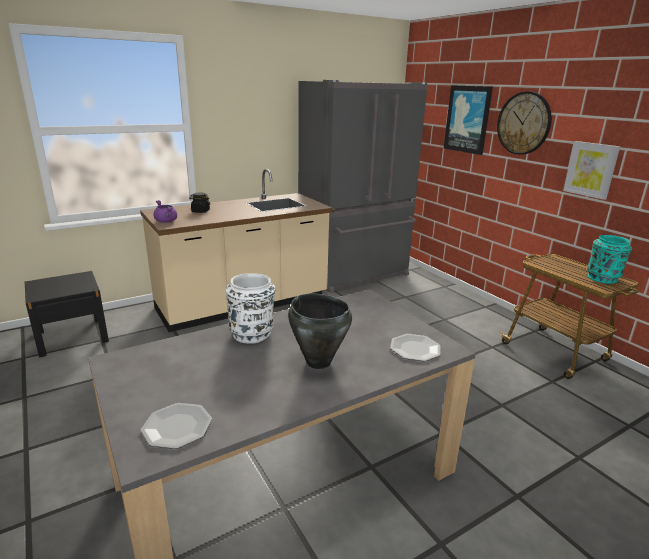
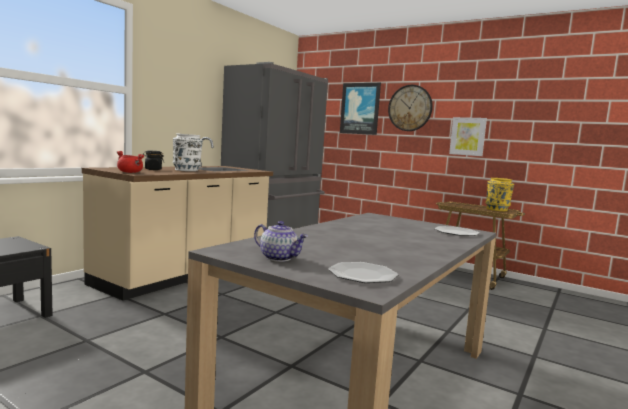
camera: 25 degrees left, 15 degrees down
purple cooking pot [153,200,177,223] -> red cooking pot [117,151,144,173]
white vase [226,273,275,344] -> white vase moved to [173,133,203,171]
black cooking pot [288,293,352,369] -> none
turquoise vase [587,235,632,284] -> yellow vase [486,178,514,211]
none -> teapot [254,221,308,262]

